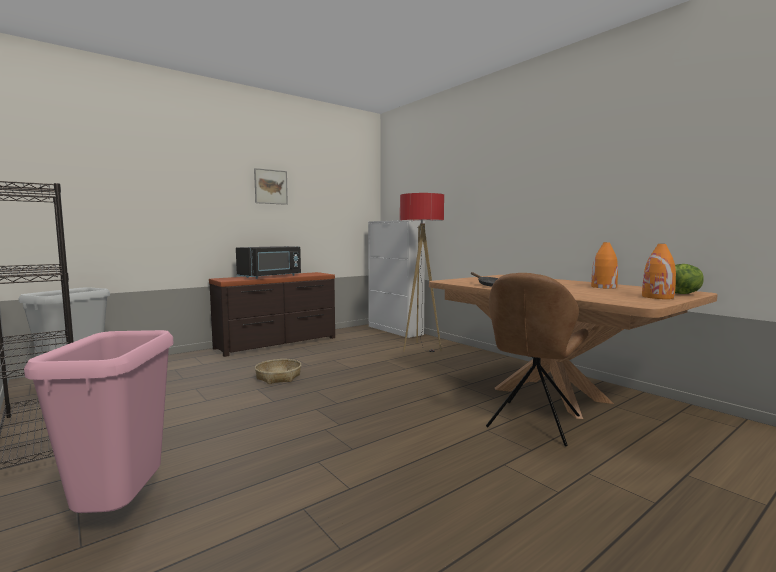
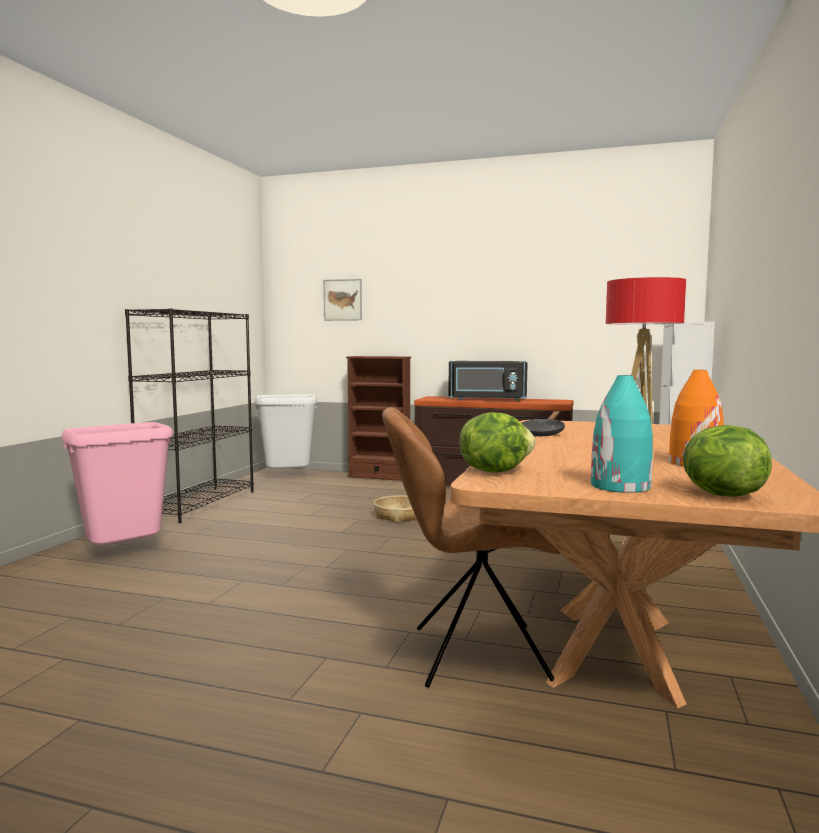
camera: 55 degrees right, 0 degrees up
picture [254,168,288,205] -> picture moved to [323,279,362,321]
orange vase [642,244,676,299] -> turquoise vase [591,375,653,493]
none -> brown bookcase [346,356,411,481]
none -> lettuce [460,412,536,472]

